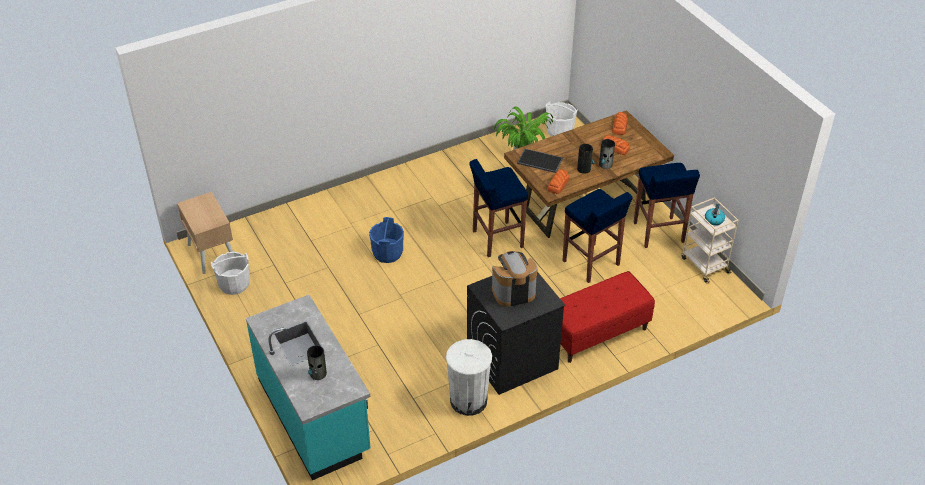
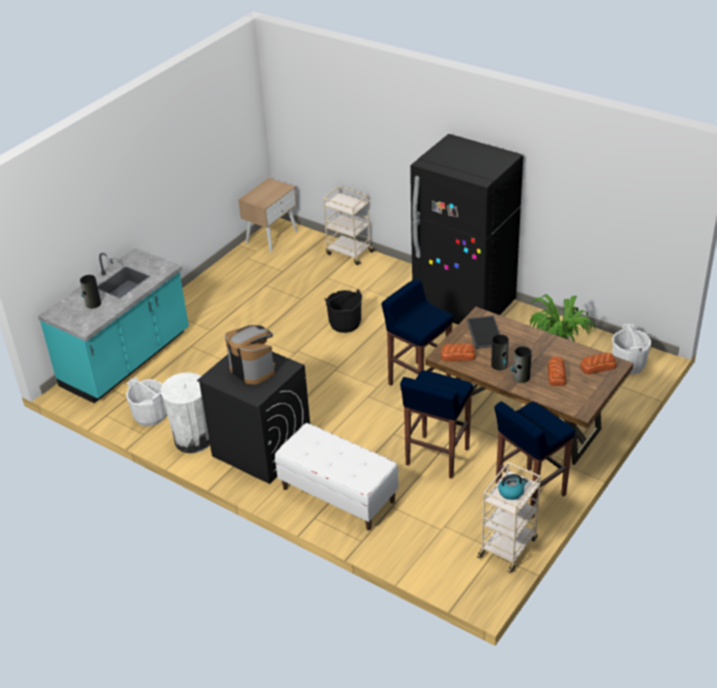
camera: 65 degrees right, 5 degrees down
white bucket [211,252,250,295] -> white bucket moved to [126,377,167,426]
blue bucket [369,217,404,263] -> black bucket [325,289,362,333]
red bench [560,271,655,363] -> white bench [275,423,399,531]
none -> beige cart [323,186,376,265]
none -> black fridge [410,134,523,325]

